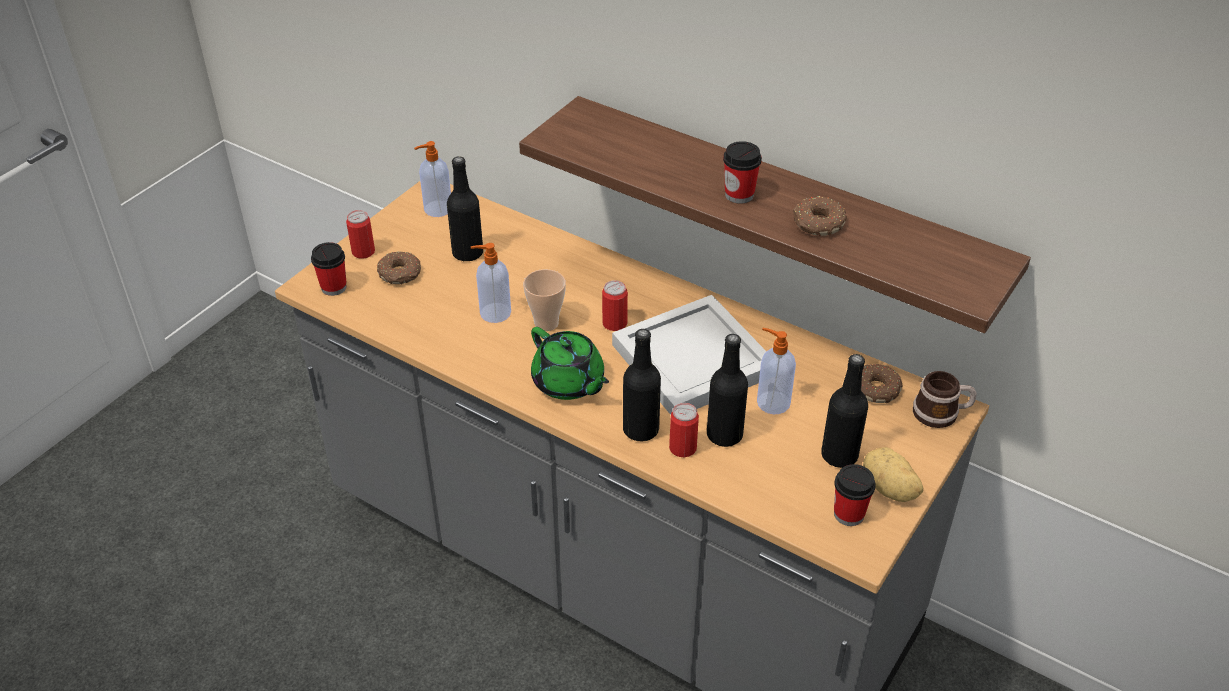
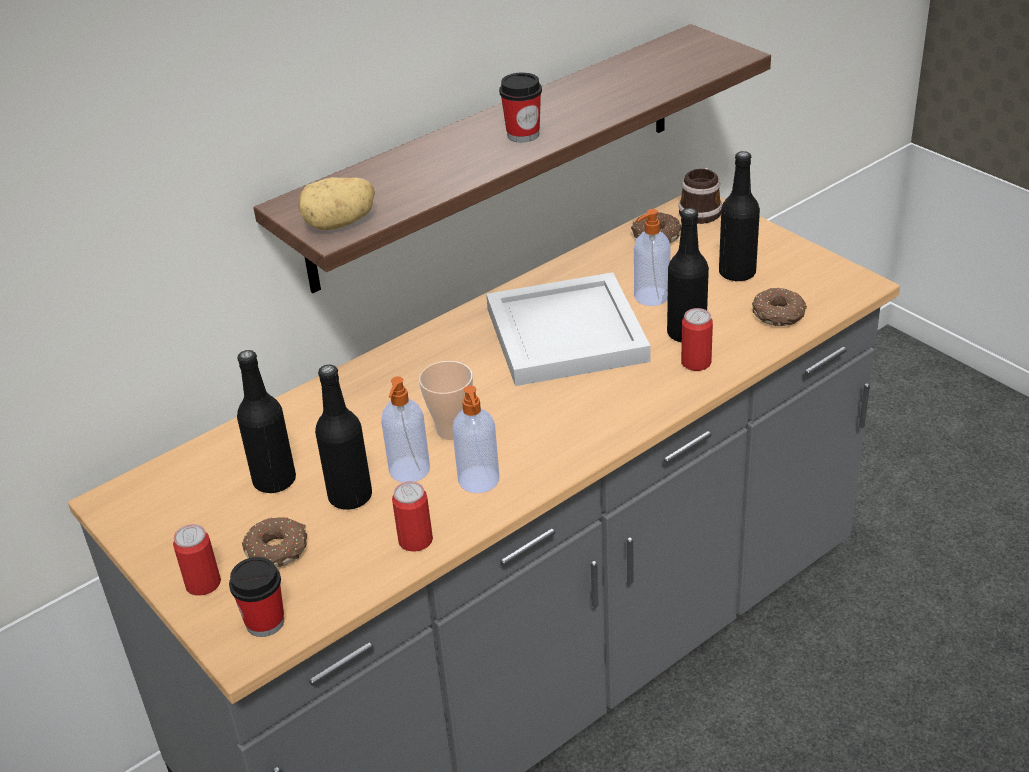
camera: 70 degrees left, 5 degrees down
soap dispenser [414,141,451,217] -> soap dispenser moved to [452,385,499,493]
green teapot [531,327,609,400] -> none
can [602,280,628,331] -> can moved to [392,481,433,552]
black bottle [623,329,661,441] -> black bottle moved to [315,364,372,510]
donut [793,196,847,236] -> donut moved to [752,287,807,326]
cup [834,464,876,526] -> none
potato [863,447,923,502] -> potato moved to [298,177,375,230]

